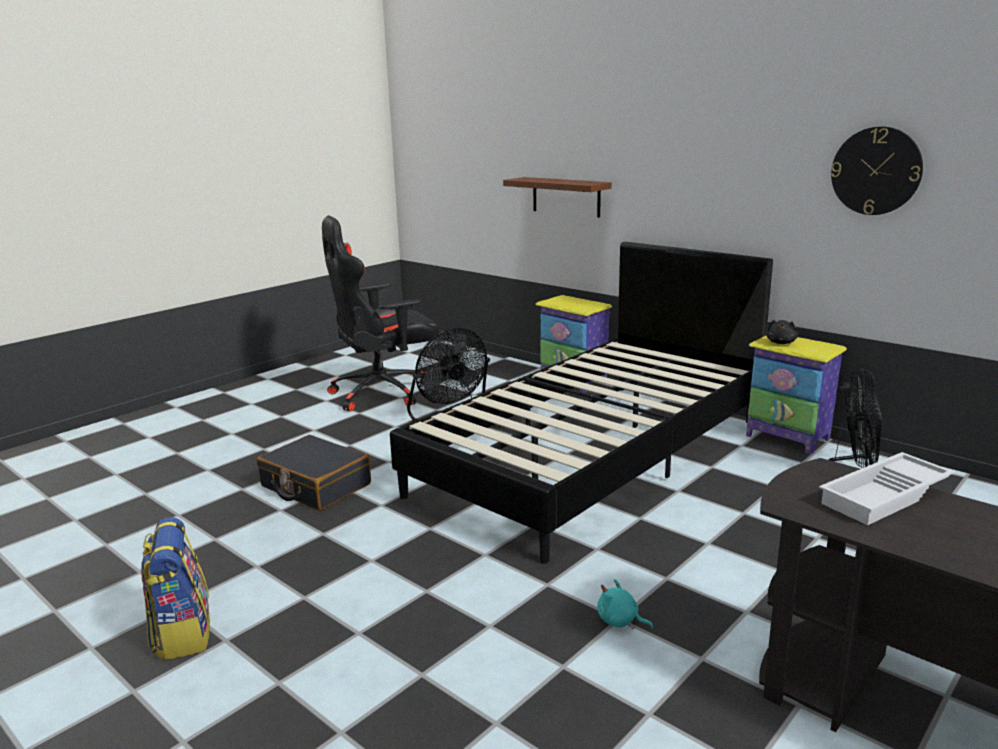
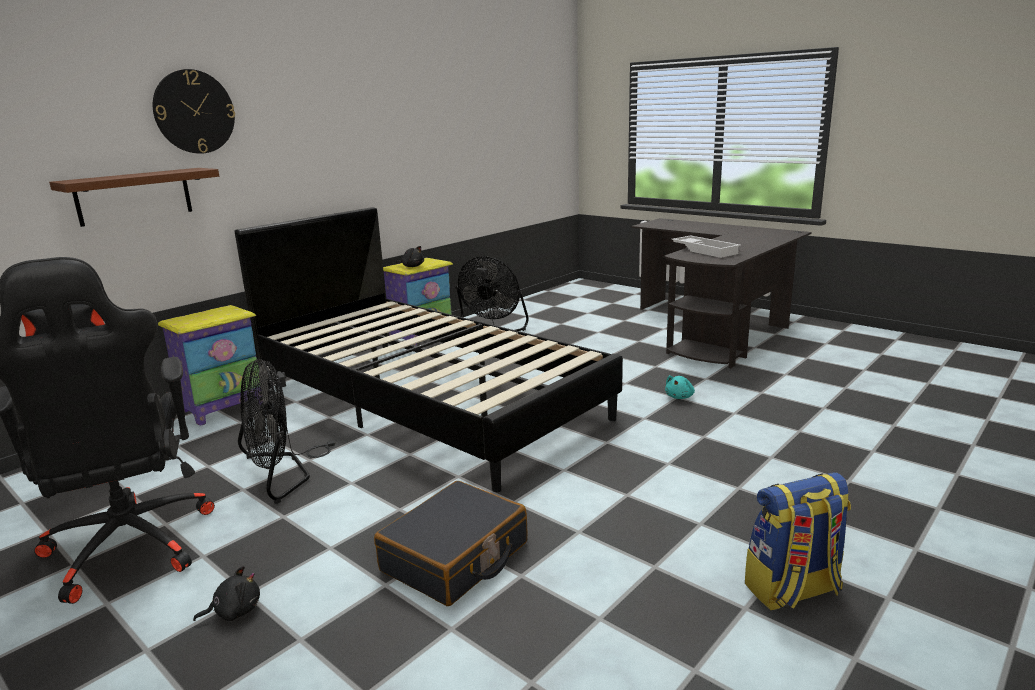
camera: 90 degrees left, 0 degrees up
wall clock [831,126,923,215] -> wall clock moved to [153,69,235,154]
none -> black plush toy [193,566,260,621]

